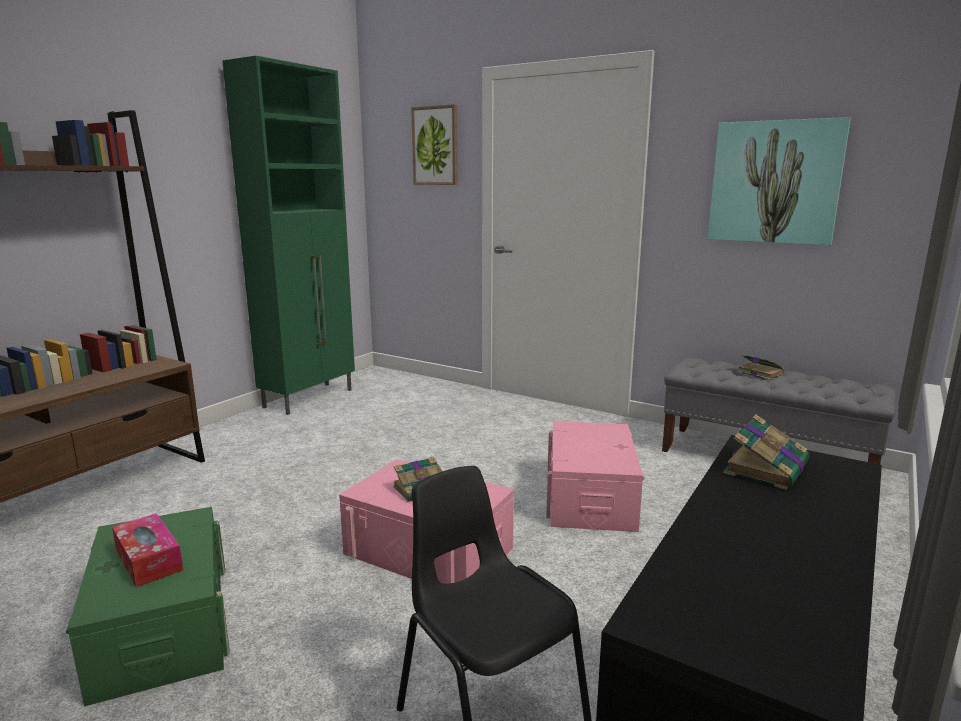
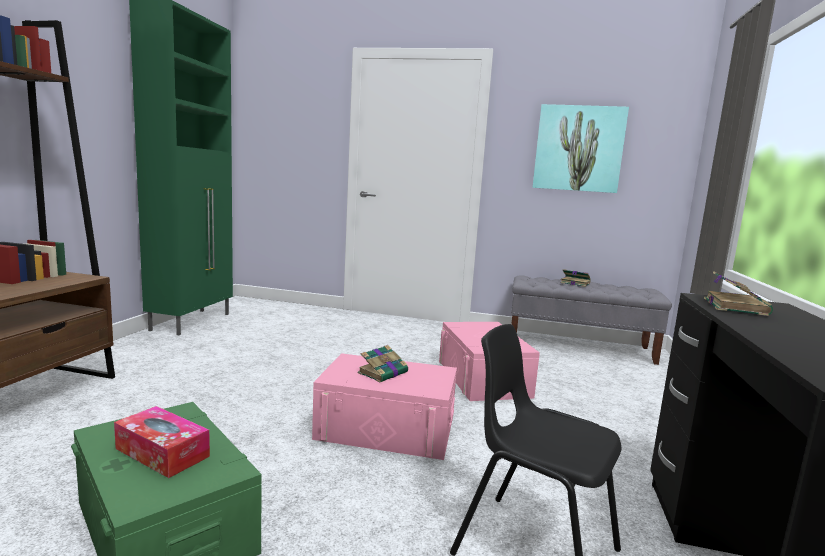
camera: 20 degrees left, 5 degrees down
picture [411,104,458,185] -> none

